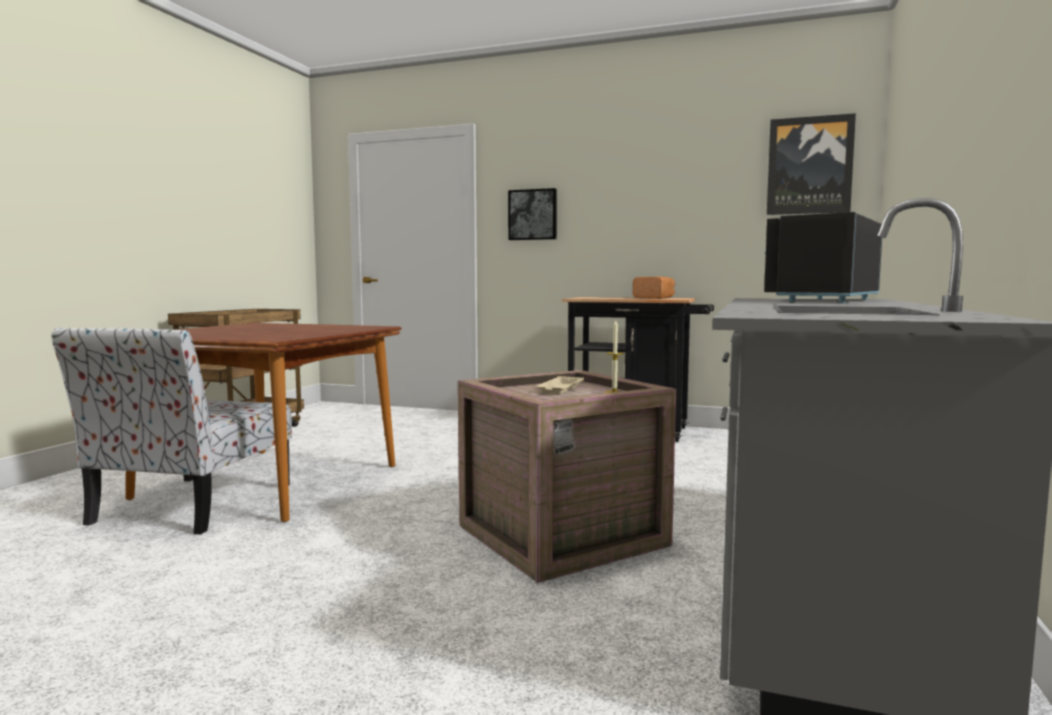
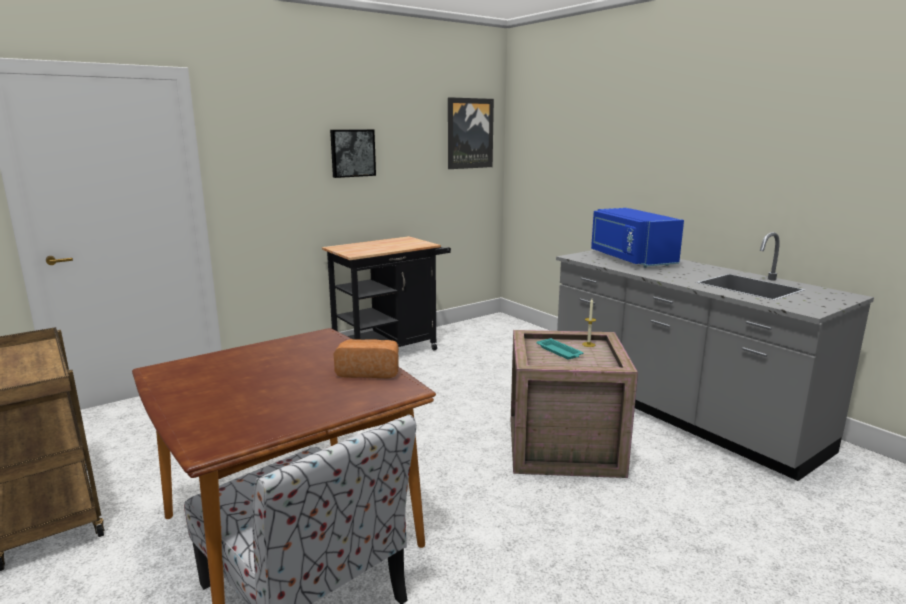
camera: 55 degrees left, 10 degrees up
picture [508,188,557,240] -> picture moved to [330,130,376,178]
beige tray [535,376,584,394] -> turquoise tray [537,338,583,360]
bread [633,277,675,299] -> bread moved to [333,339,399,378]
black microwave [764,212,882,303] -> blue microwave [591,208,684,268]

